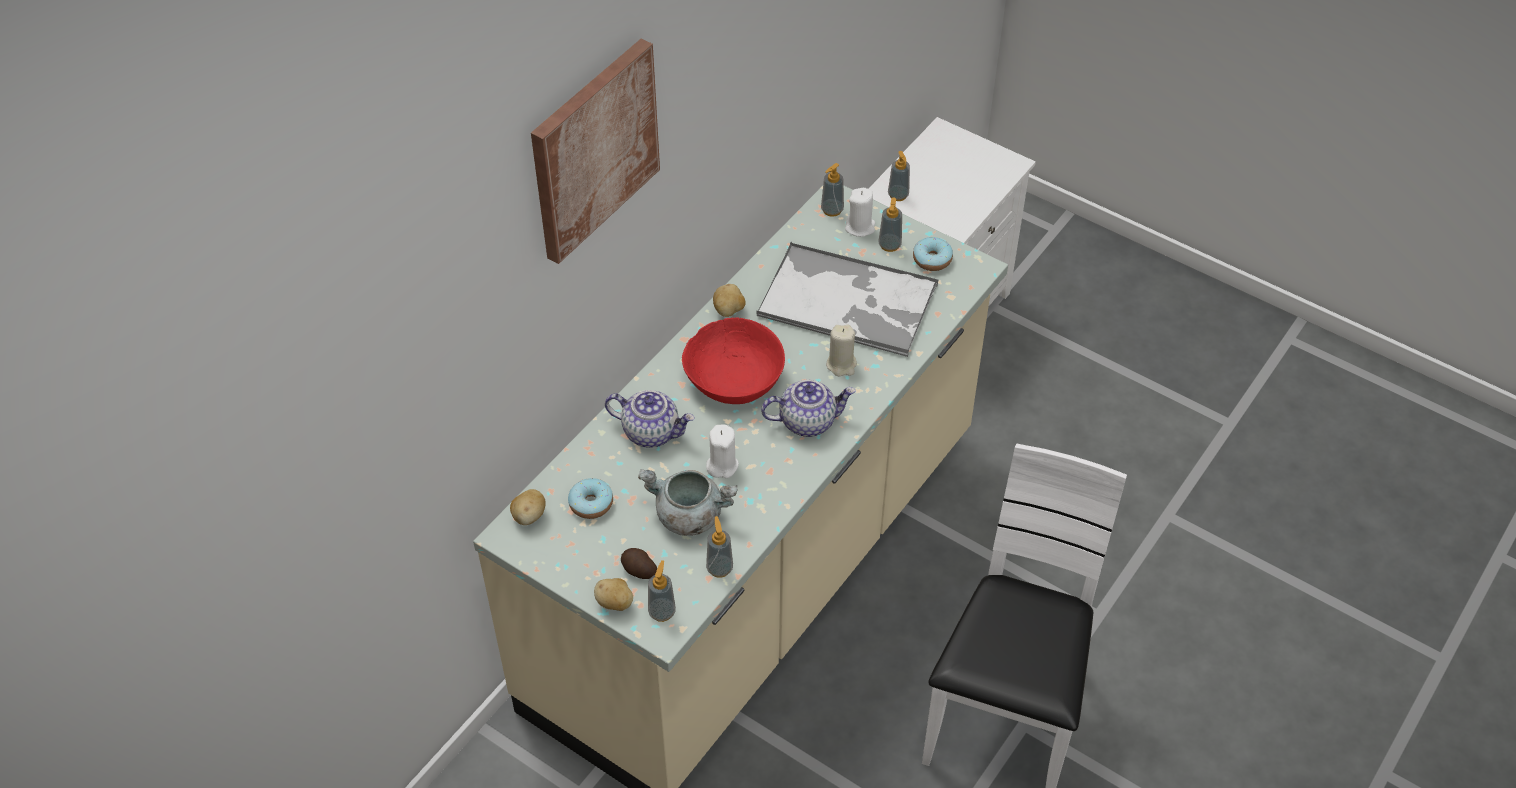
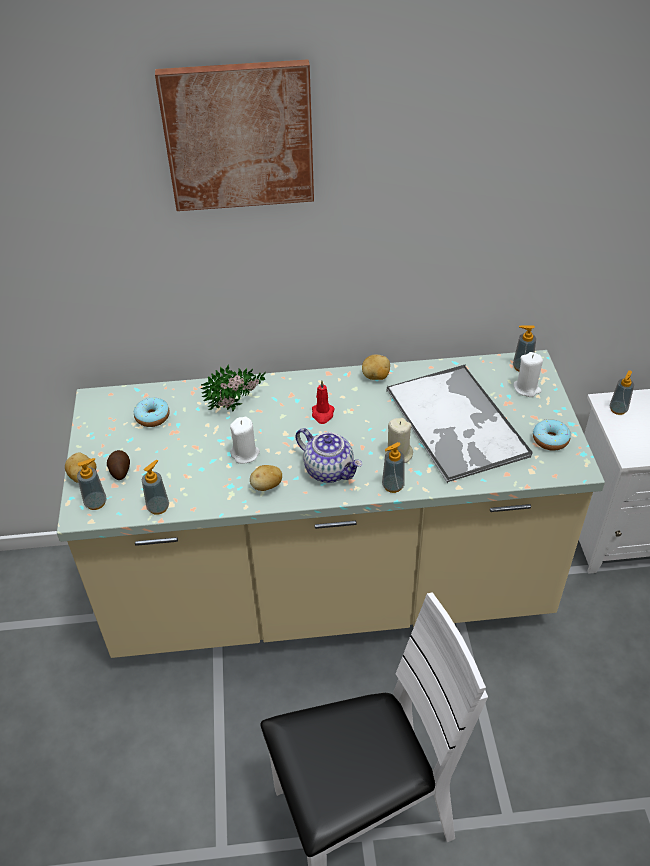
camera: 50 degrees right, 5 degrees down
potato [510,489,546,525] -> potato moved to [250,465,282,491]
teapot [605,390,695,448] -> potted plant [201,364,266,412]
grey cooking pot [638,469,737,536] -> none
red bowl [682,317,785,404] -> red candle [312,381,335,424]
soap dispenser [878,197,902,252] -> soap dispenser moved to [382,442,405,493]

